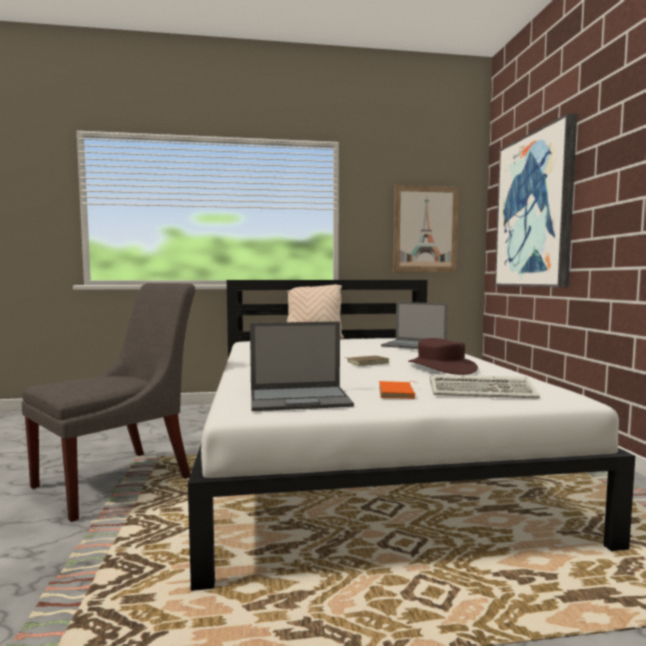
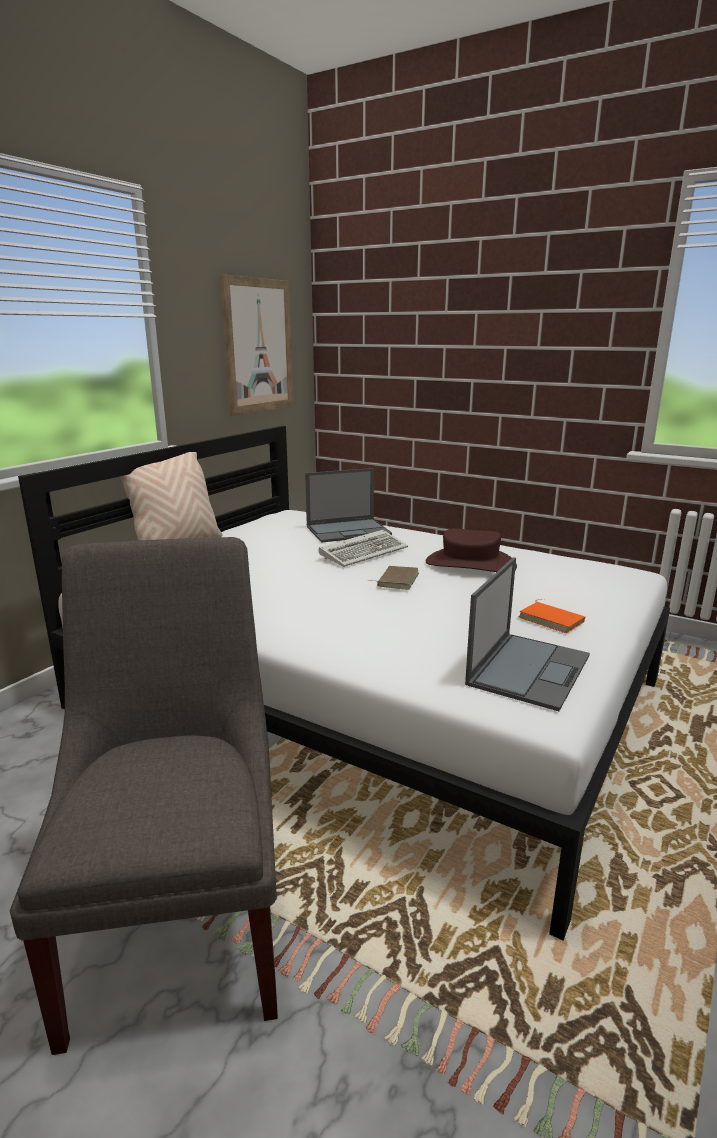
camera: 50 degrees left, 15 degrees up
keyboard [430,374,540,399] -> keyboard moved to [319,530,408,567]
picture [495,114,577,287] -> none

